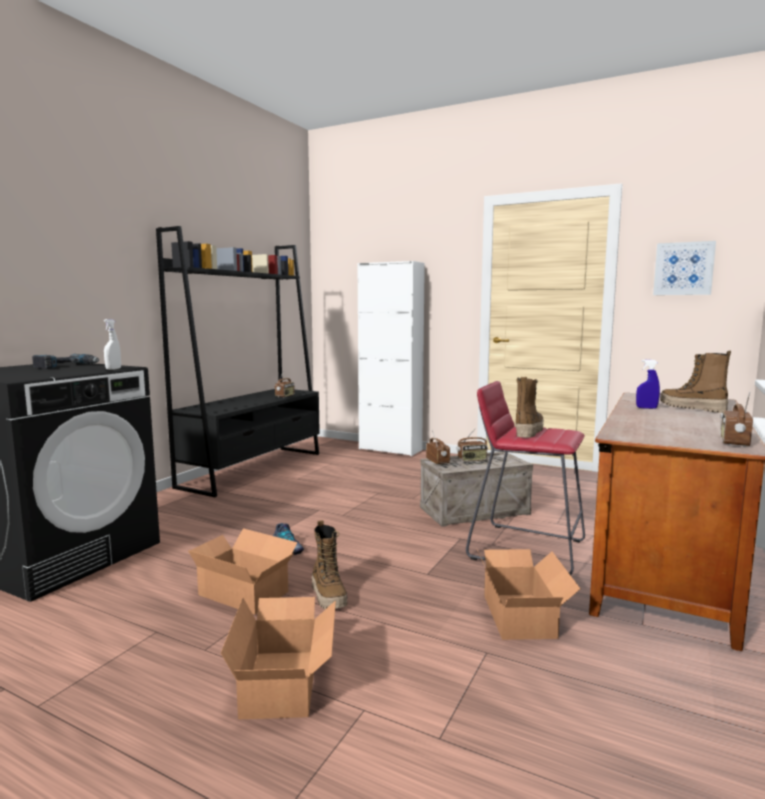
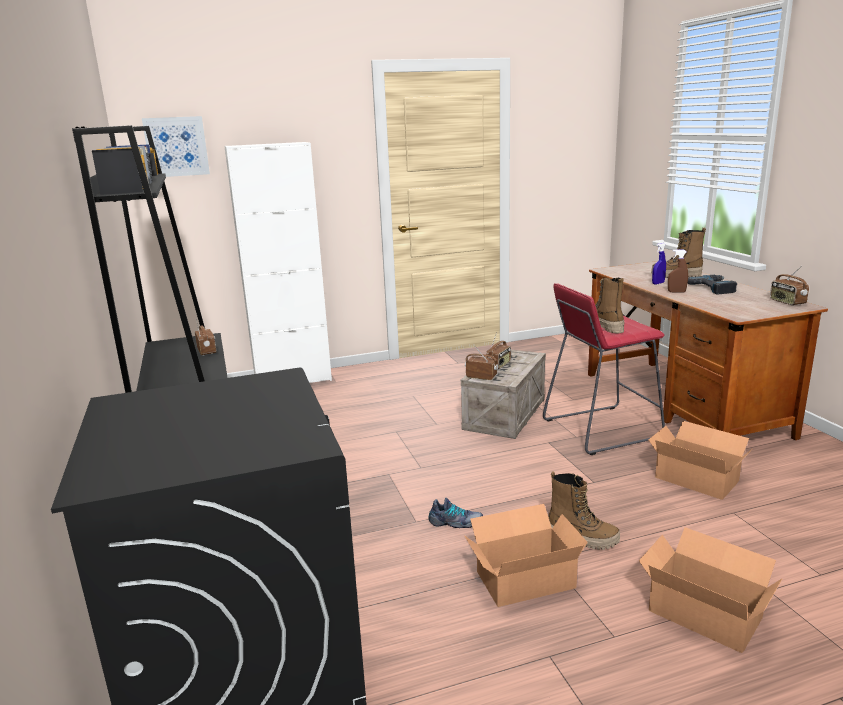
camera: 45 degrees left, 10 degrees up
power drill [32,354,99,369] -> power drill moved to [687,275,737,294]
white spray bottle [104,319,121,370] -> none
picture [653,241,716,295] -> picture moved to [142,116,210,177]
none -> brown spray bottle [668,249,688,293]

